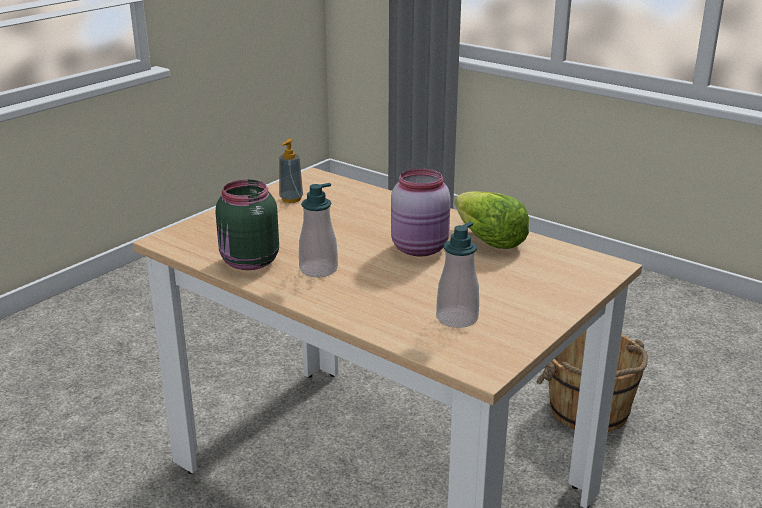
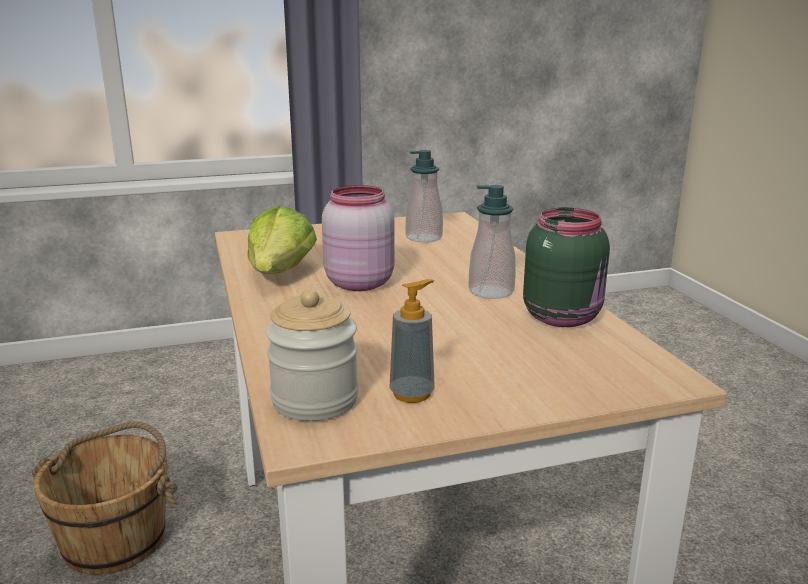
camera: 145 degrees left, 5 degrees down
none -> jar [265,289,358,421]

